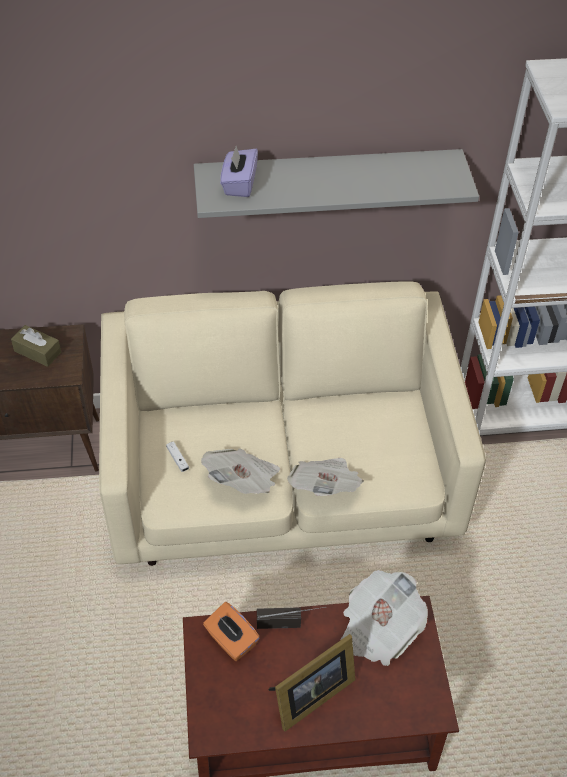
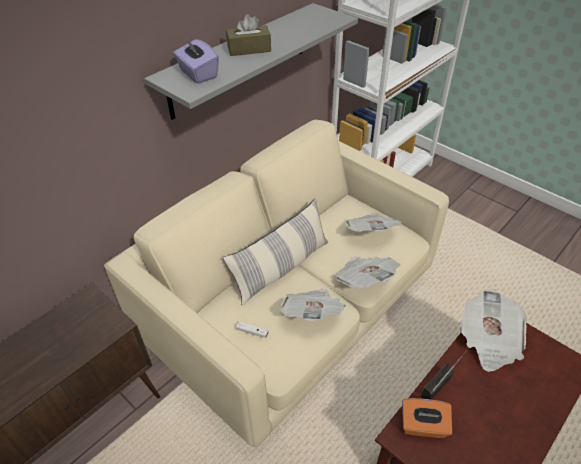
camera: 40 degrees left, 5 degrees down
brown tissue box [11,325,61,367] -> brown tissue box moved to [226,14,271,56]
picture frame [268,634,356,731] -> none
none -> pillow [223,198,328,306]
none -> newspaper [346,213,401,232]

